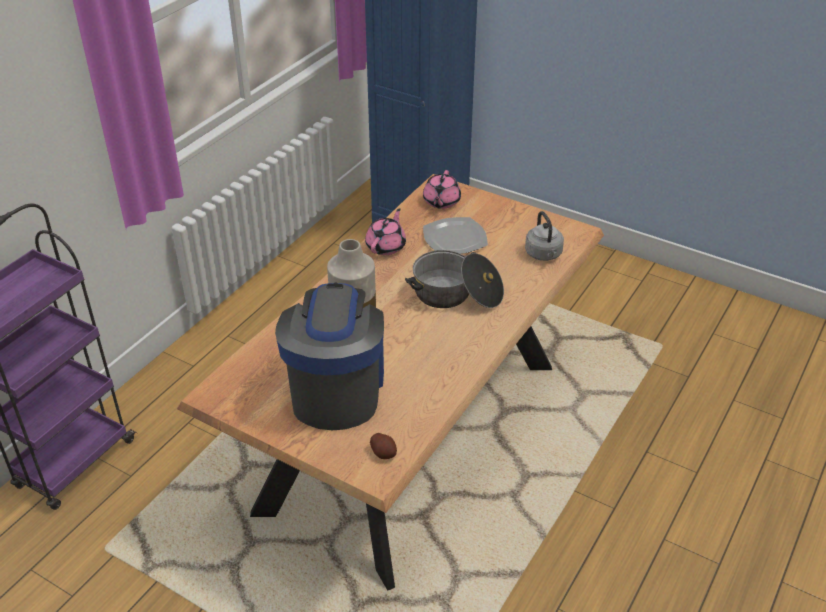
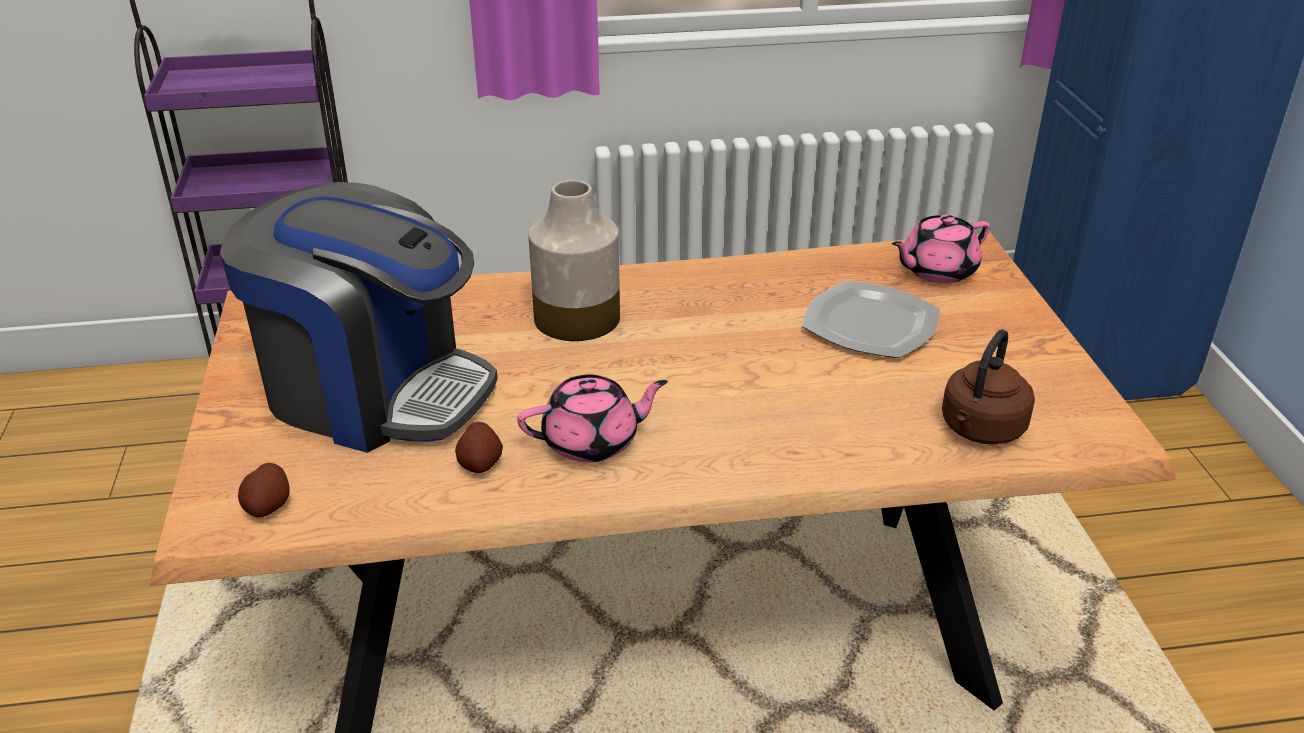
camera: 50 degrees right, 5 degrees down
coffee machine [275,283,384,430] -> coffee machine turned 60 degrees clockwise [220,182,498,453]
pink teapot [365,208,406,255] -> pink teapot moved to [517,375,668,462]
cooking pot [405,250,504,308] -> none
grey kettle [525,211,564,261] -> brown kettle [942,329,1035,444]
none -> potato [455,422,503,473]

